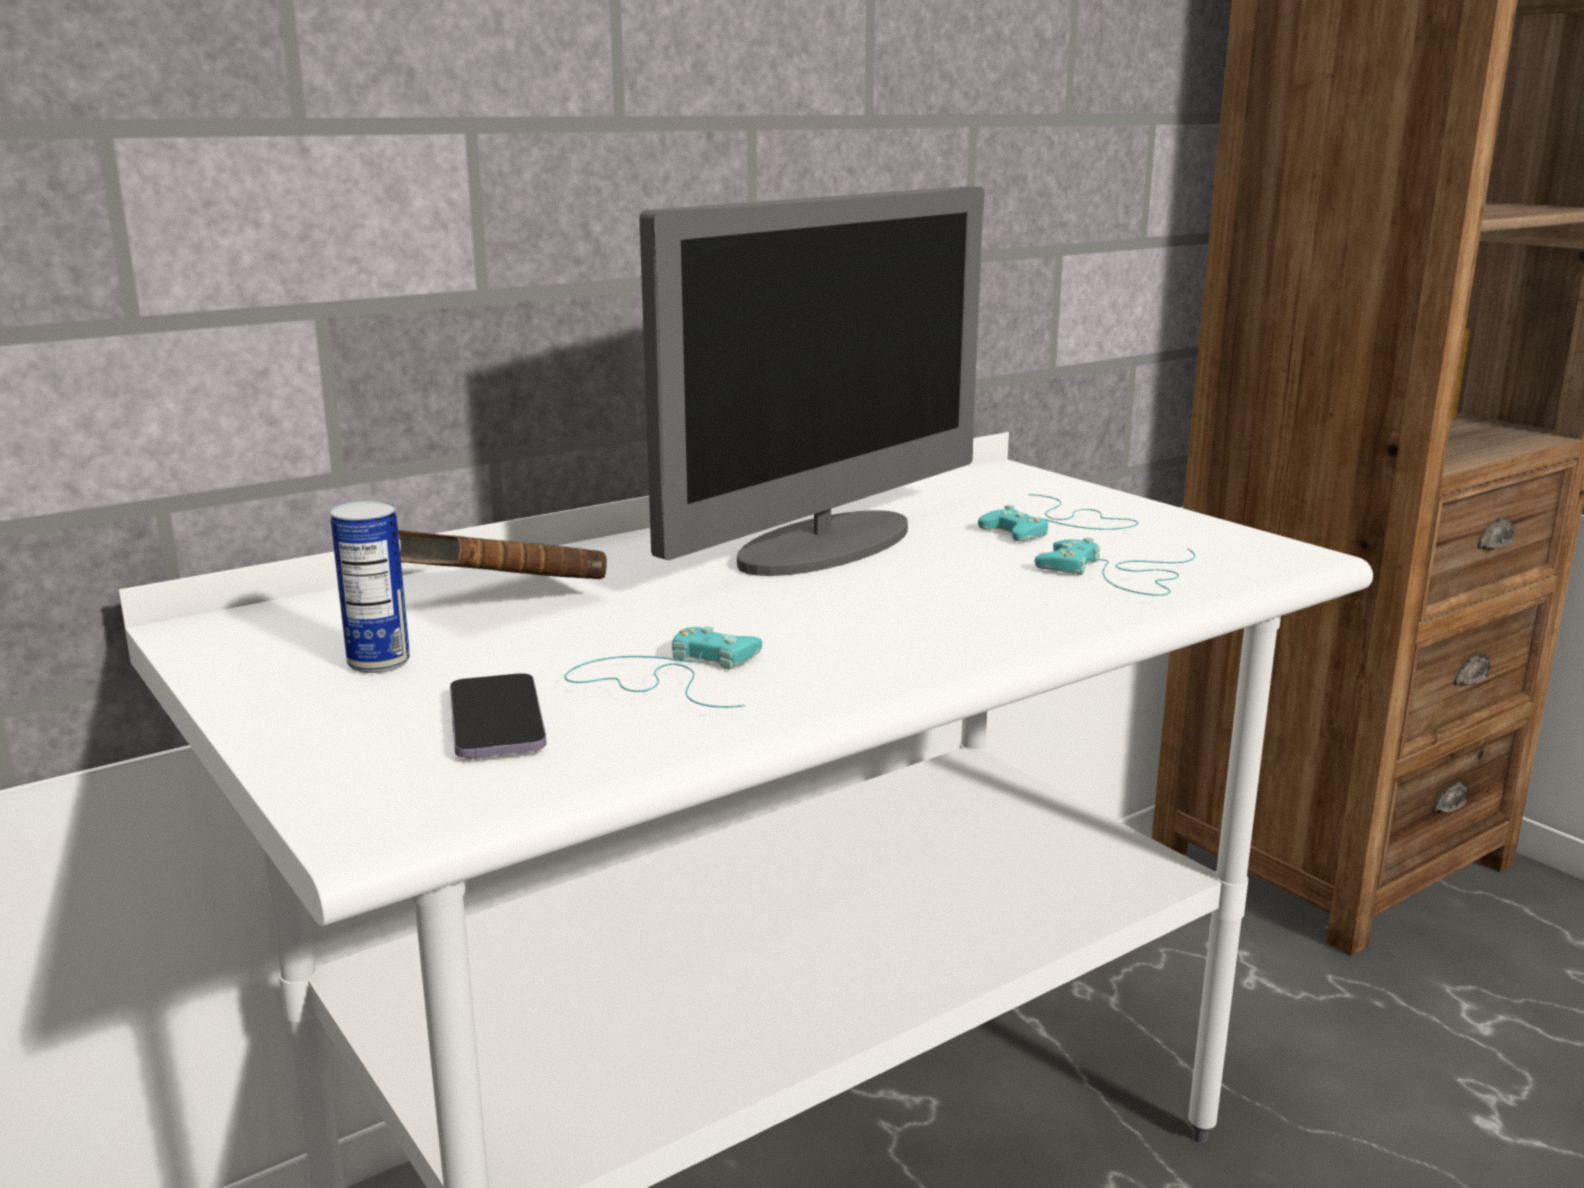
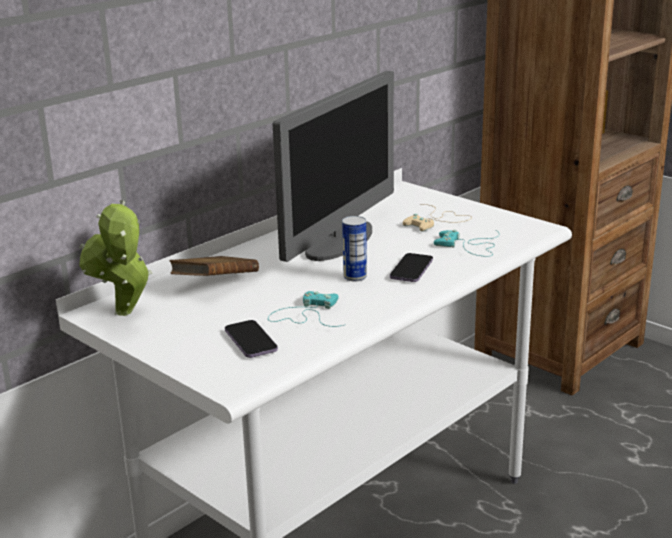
camera: 10 degrees left, 5 degrees up
can [330,501,410,673] -> can moved to [342,216,367,282]
turquoise game controller [978,494,1138,541] -> beige game controller [403,204,472,232]
none -> potted plant [79,200,153,316]
none -> phone [390,253,433,282]

